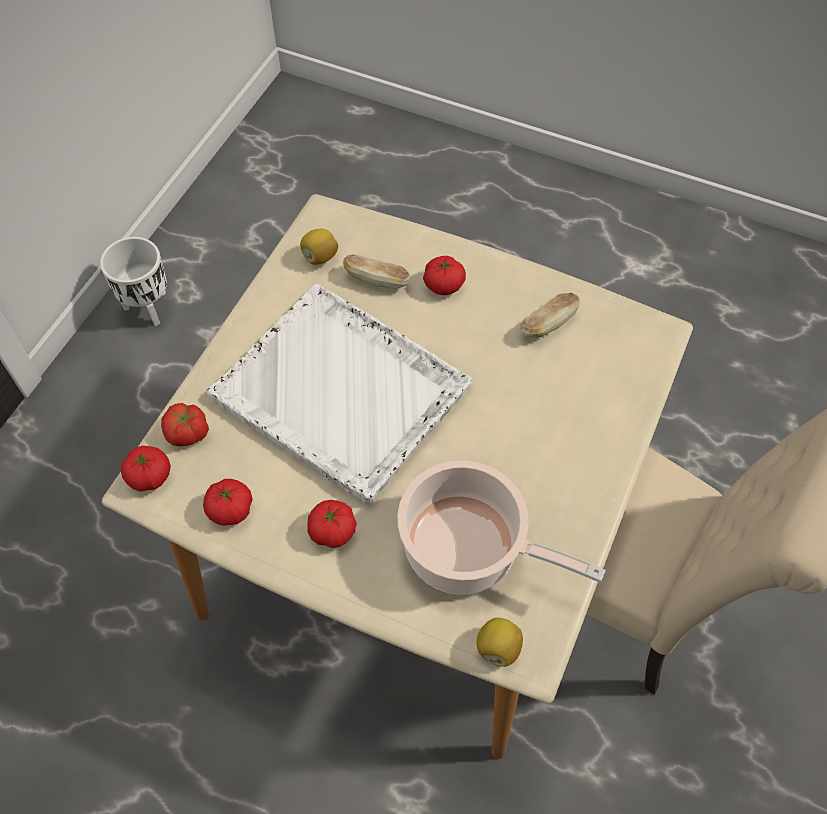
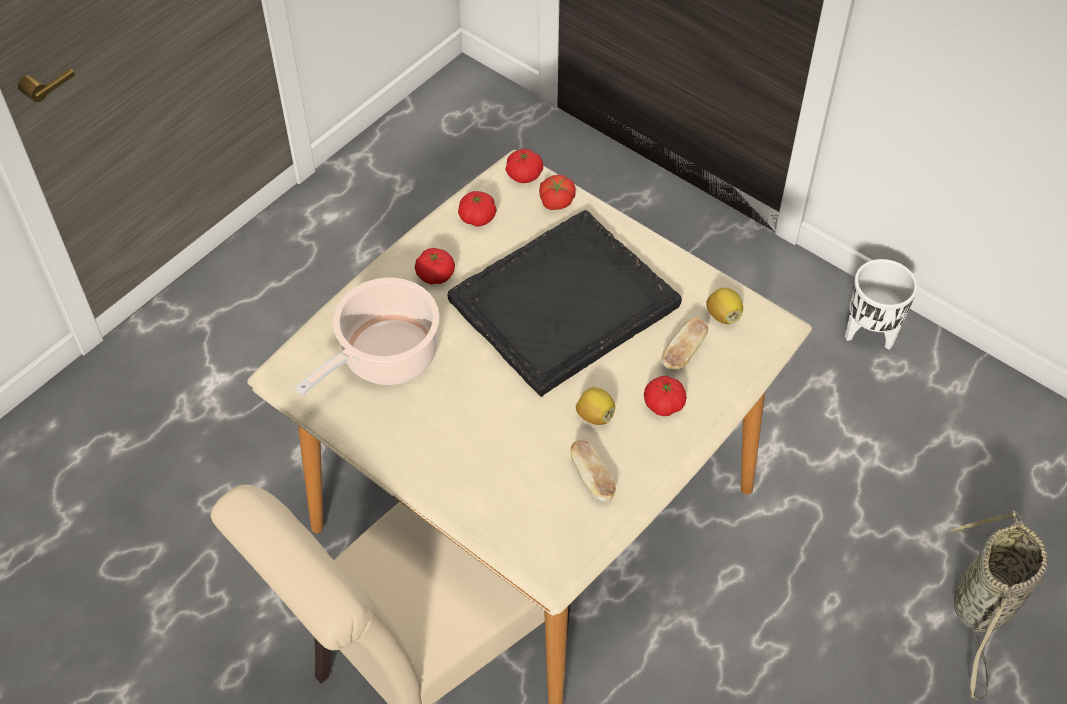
camera: 105 degrees right, 5 degrees down
white tray [207,284,472,505] -> black tray [448,210,682,397]
lemon [477,618,523,667] -> lemon moved to [576,387,615,425]
none -> basket [950,510,1048,700]

